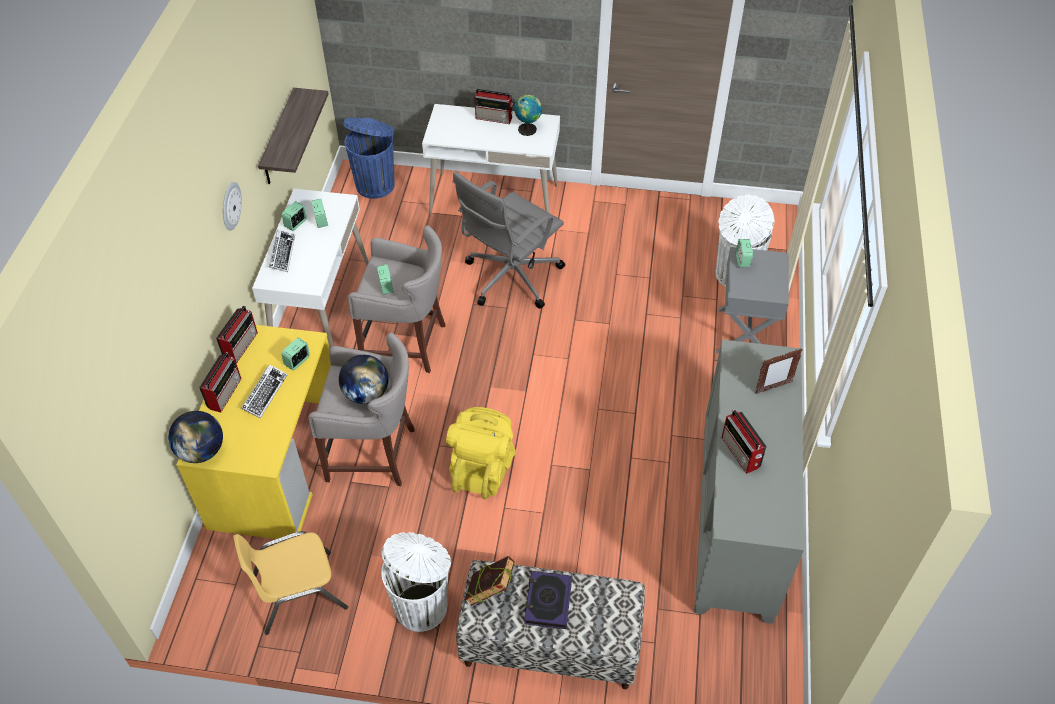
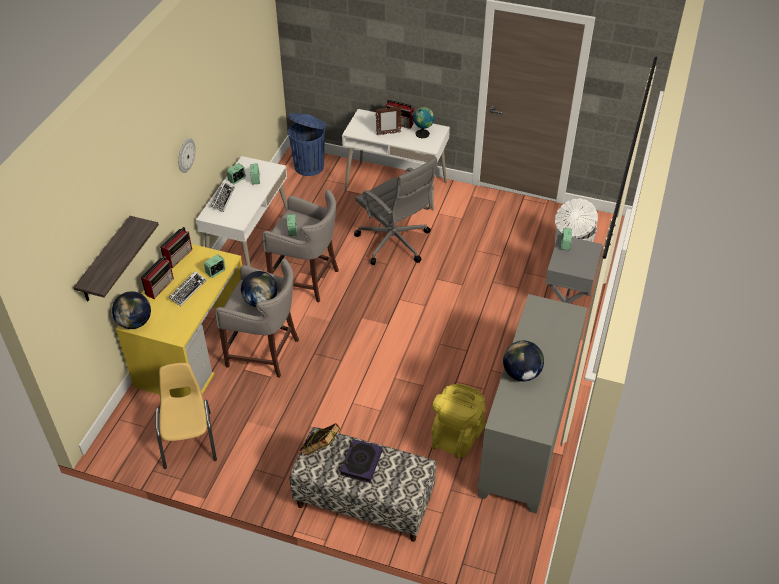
camera: 10 degrees right, 5 degrees down
yellow chair [233,531,348,635] -> yellow chair turned 90 degrees clockwise [156,363,217,469]
shelf [258,88,329,184] -> shelf moved to [73,216,159,302]
white trash can [381,532,451,632] -> none
yellow backpack [446,407,516,499] -> yellow backpack moved to [431,384,486,459]
grey office chair [453,171,565,309] -> grey office chair turned 90 degrees counterclockwise [354,157,438,265]
radio [721,410,767,474] -> globe [503,341,544,381]
picture frame [755,348,802,394] -> picture frame moved to [375,106,402,135]

